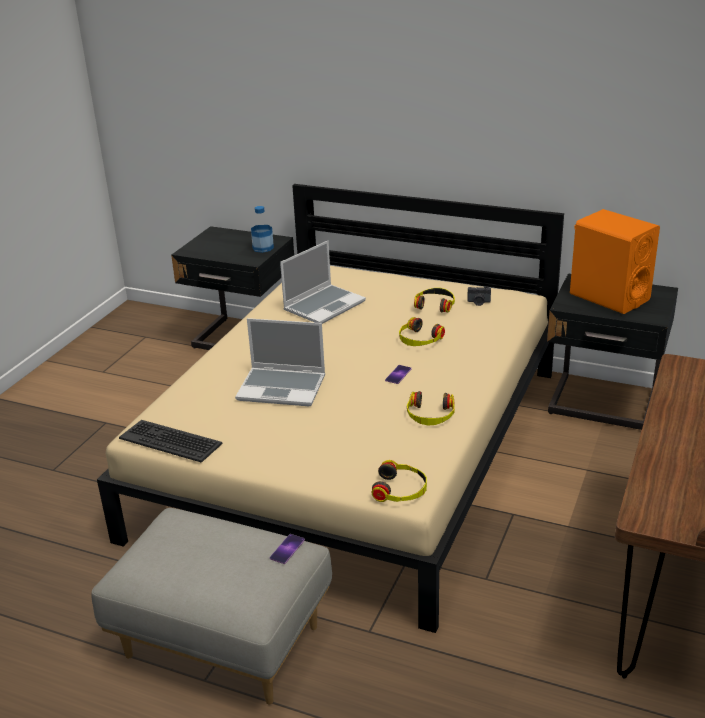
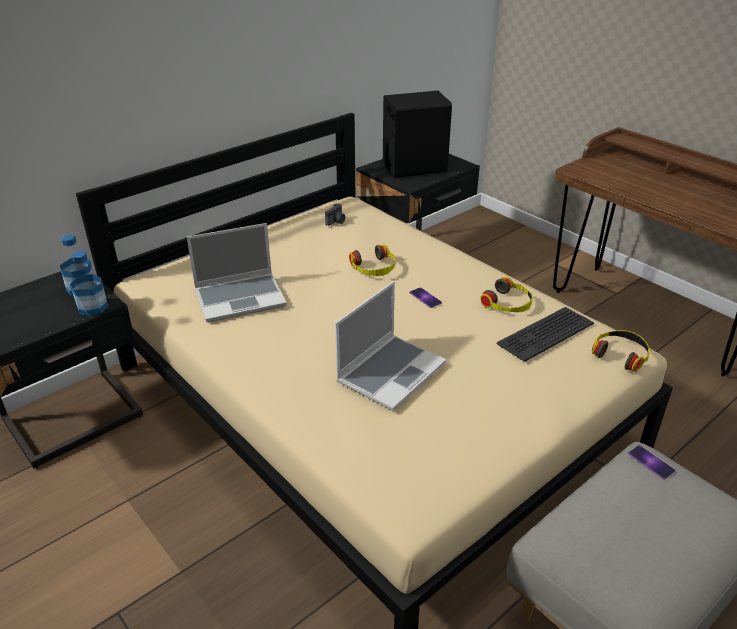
camera: 65 degrees left, 5 degrees up
keyboard [119,420,222,463] -> keyboard moved to [497,307,594,362]
laptop [280,240,366,324] -> laptop turned 90 degrees clockwise [187,223,287,322]
headphones [414,288,455,312] -> none
orange speaker [570,209,660,314] -> black speaker [383,91,452,178]
none -> bottle [70,251,108,316]

